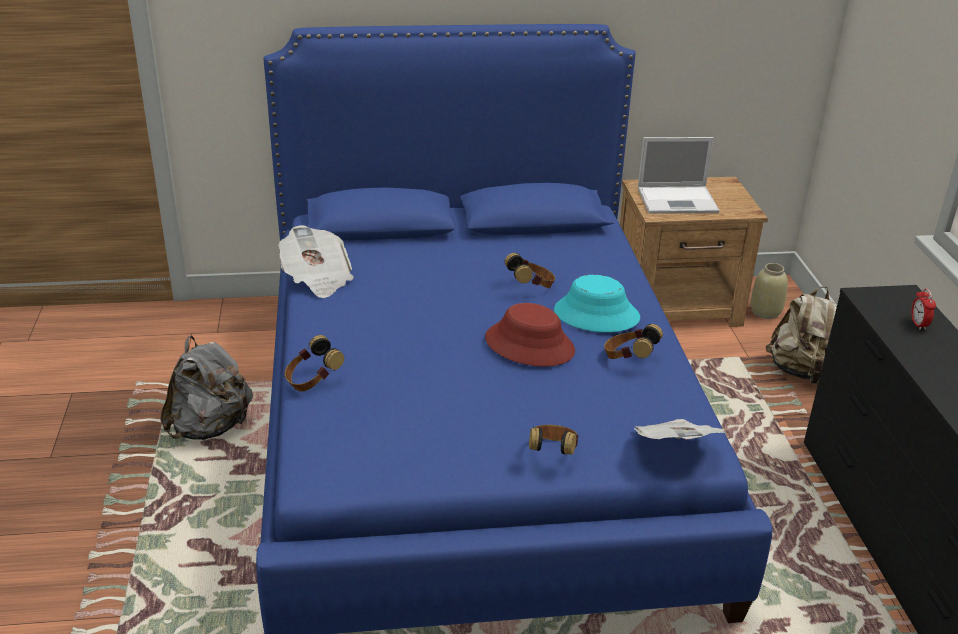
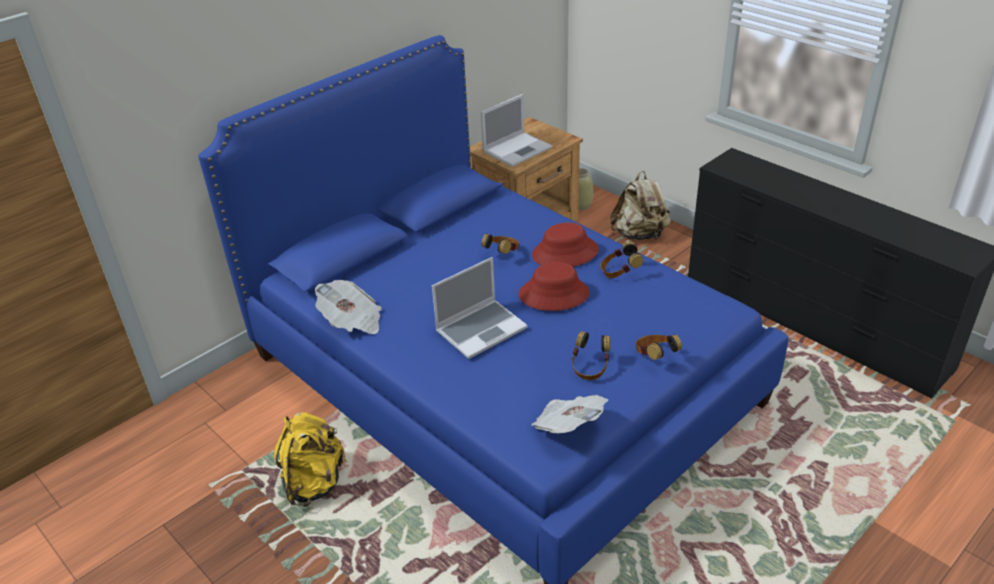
camera: 35 degrees left, 5 degrees up
grey backpack [160,336,253,440] -> yellow backpack [274,412,347,507]
headphones [285,335,344,391] -> headphones moved to [572,331,610,380]
turquoise hat [554,275,640,332] -> red hat [532,223,599,267]
newspaper [634,419,725,439] -> newspaper moved to [531,395,608,433]
alarm clock [911,288,936,330] -> none
none -> laptop [432,257,528,359]

